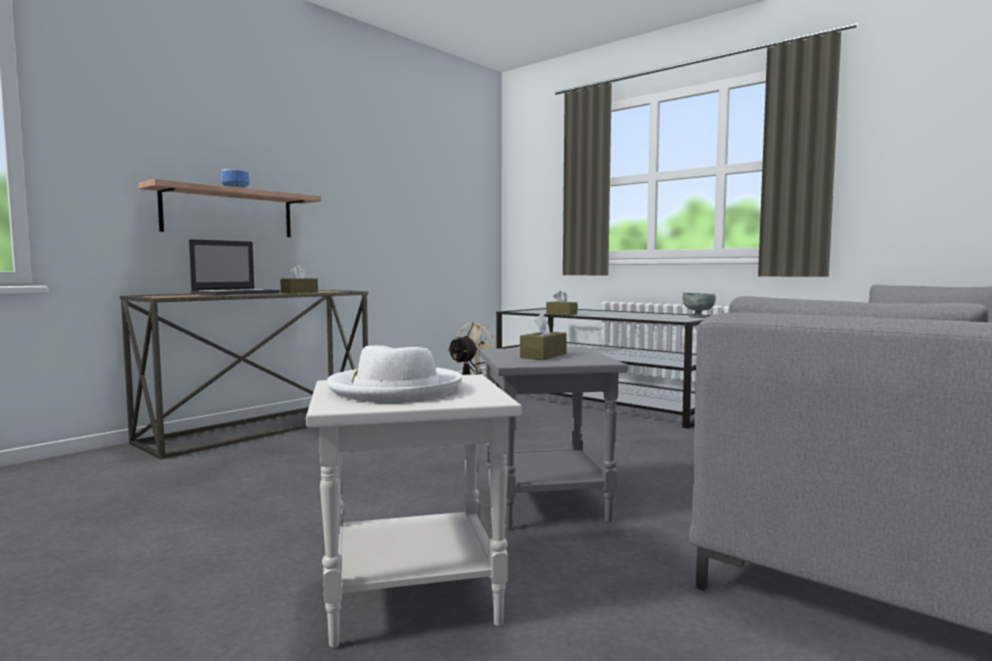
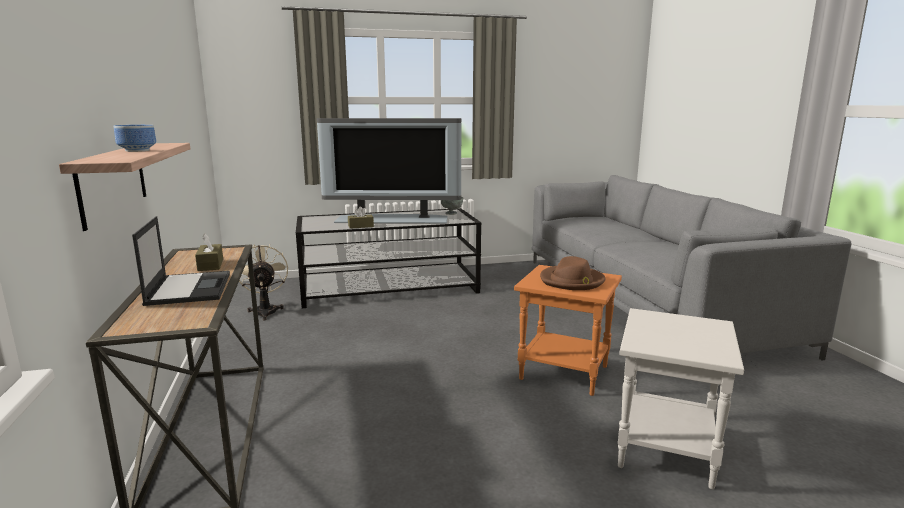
camera: 55 degrees left, 10 degrees up
white hat [327,345,462,402] -> none
grey side table [479,347,628,529] -> orange side table [514,265,622,396]
brown tissue box [520,313,567,360] -> brown hat [540,256,606,290]
none -> television [317,118,461,223]

